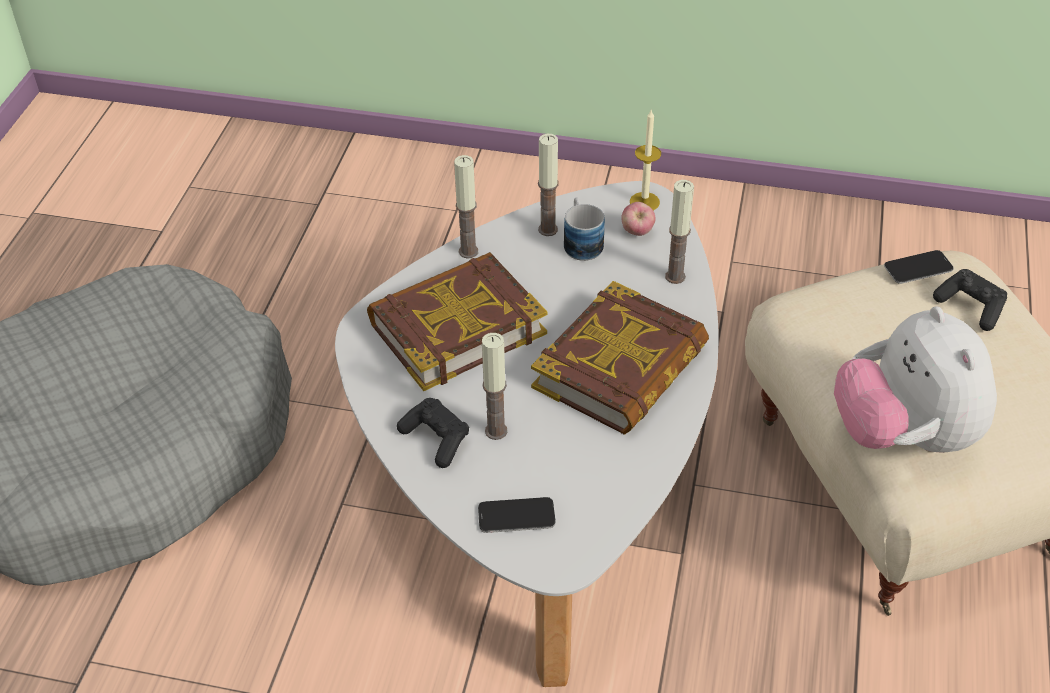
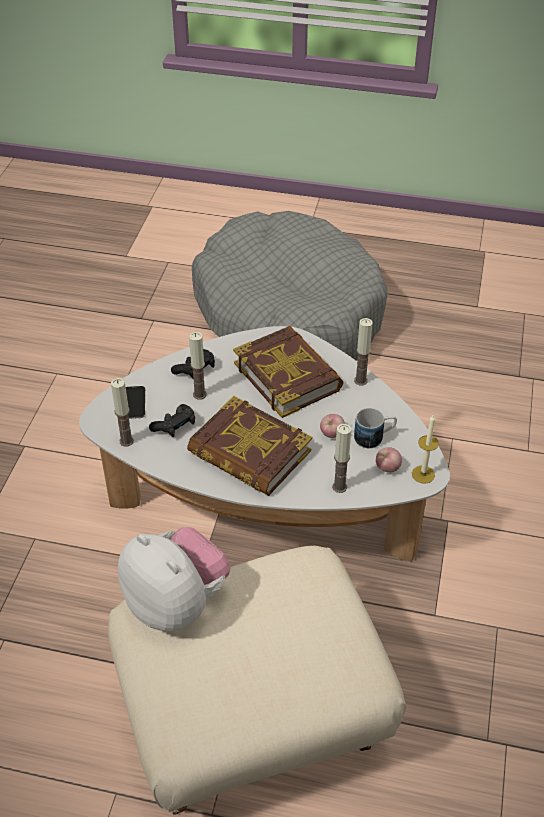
camera: 90 degrees right, 0 degrees up
candle [538,134,559,236] -> candle moved to [111,378,134,447]
plush toy [834,306,997,453] -> plush toy turned 60 degrees clockwise [118,527,230,631]
phone [884,250,954,284] -> none
black game controller [933,269,1007,331] -> black game controller moved to [149,404,195,437]
none -> apple [320,414,345,438]

